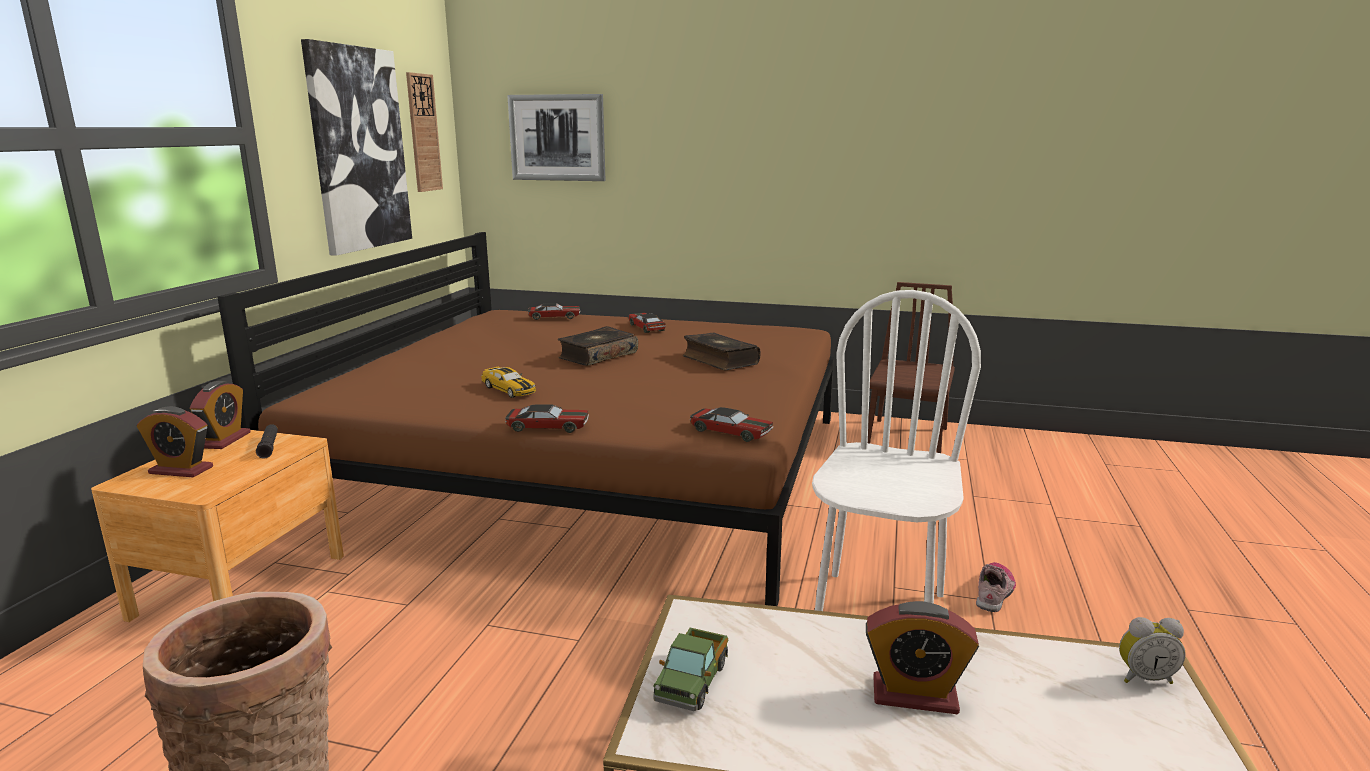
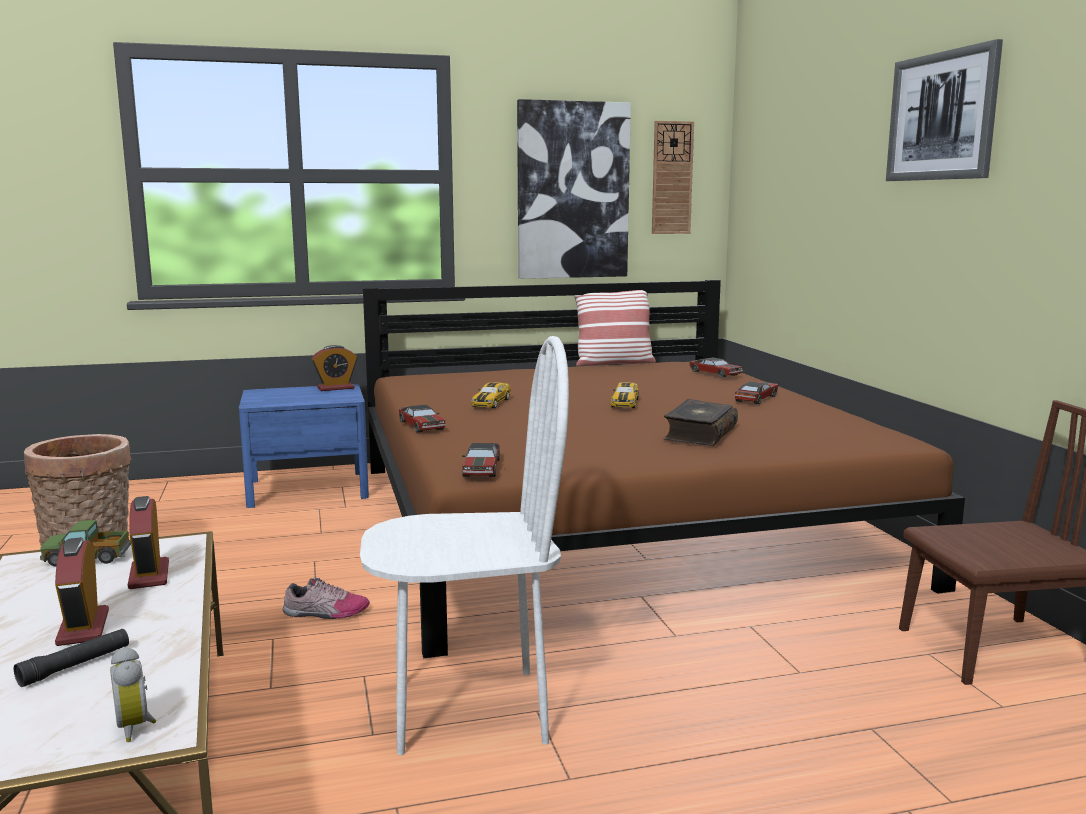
camera: 60 degrees right, 5 degrees down
brown nightstand [91,430,344,622] -> blue nightstand [239,384,369,508]
alarm clock [137,406,213,477] -> alarm clock moved to [128,496,169,589]
black flashlight [256,424,278,459] -> black flashlight moved to [14,629,129,687]
picture [507,94,605,181] -> picture moved to [886,39,1003,181]
book [558,326,638,366] -> toy car [611,382,639,408]
shoe [976,562,1016,612] -> shoe moved to [283,577,370,619]
none -> pillow [574,290,656,366]

